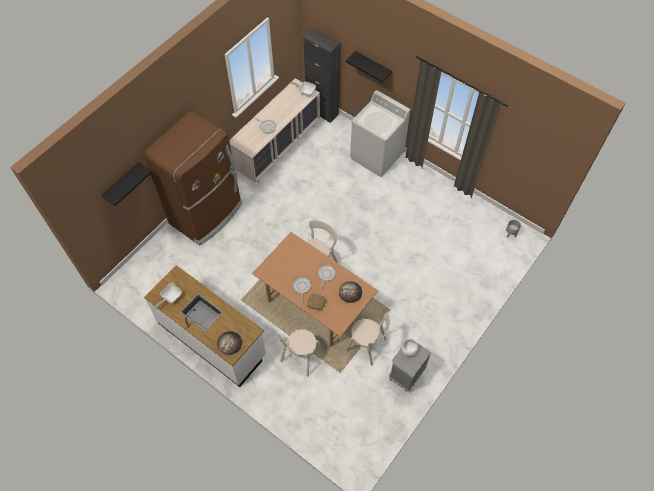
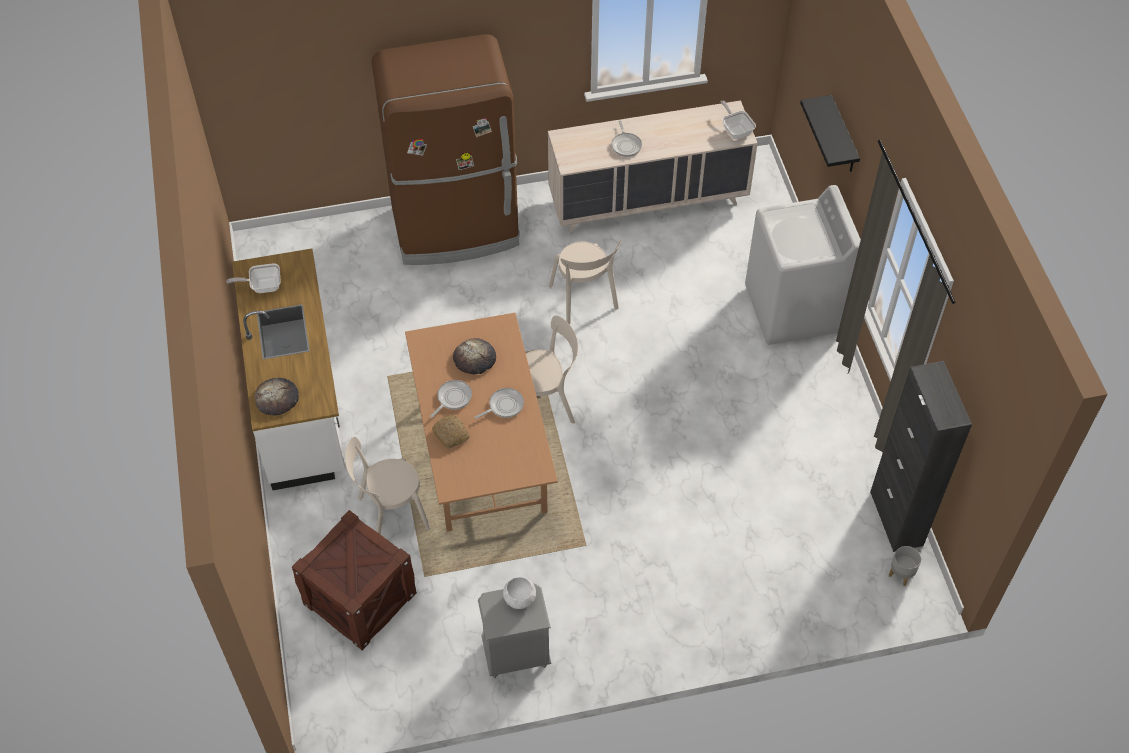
camera: 40 degrees right, 5 degrees down
black shelf [102,162,152,206] -> none
black cabinet [303,28,340,123] -> black cabinet moved to [870,361,972,552]
bread [339,281,362,303] -> bread moved to [453,338,496,375]
beige chair [345,313,390,366] -> beige chair moved to [549,241,621,324]
none -> crate [292,510,417,650]

